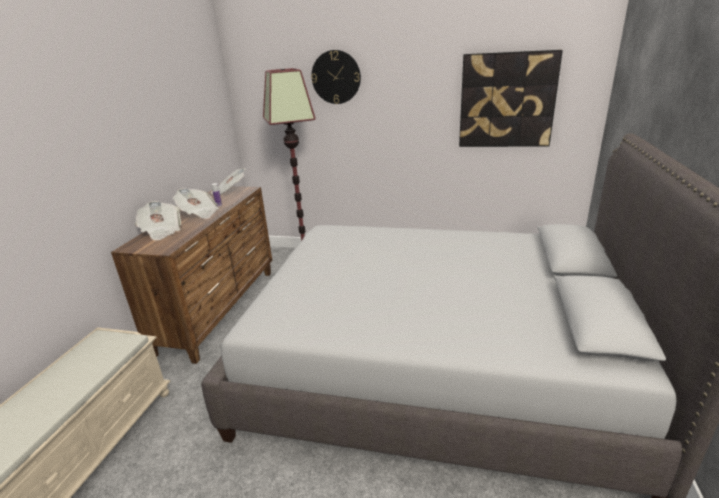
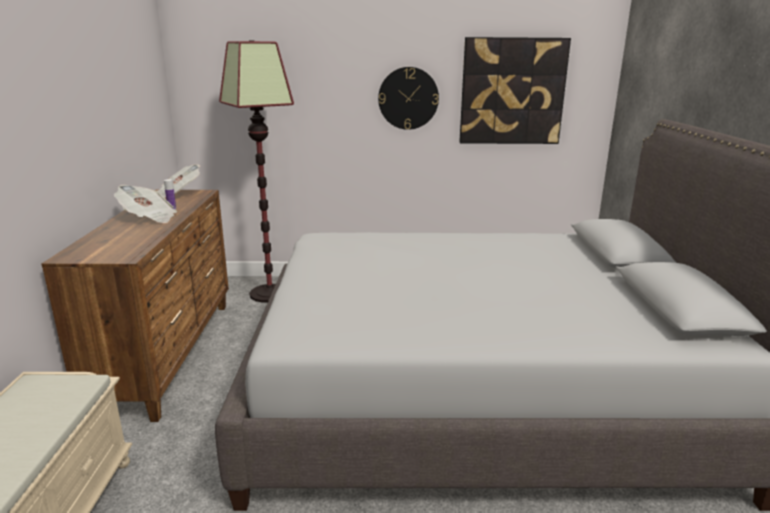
camera: 15 degrees left, 5 degrees down
newspaper [135,201,181,241] -> none
wall clock [311,50,361,104] -> wall clock moved to [378,67,439,130]

